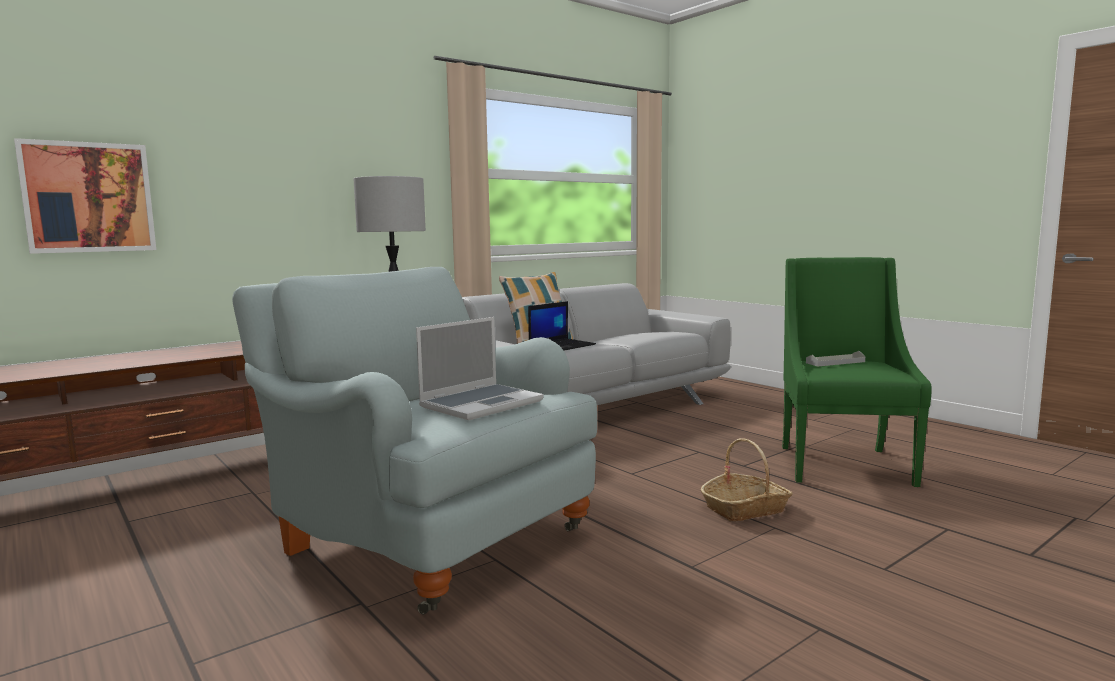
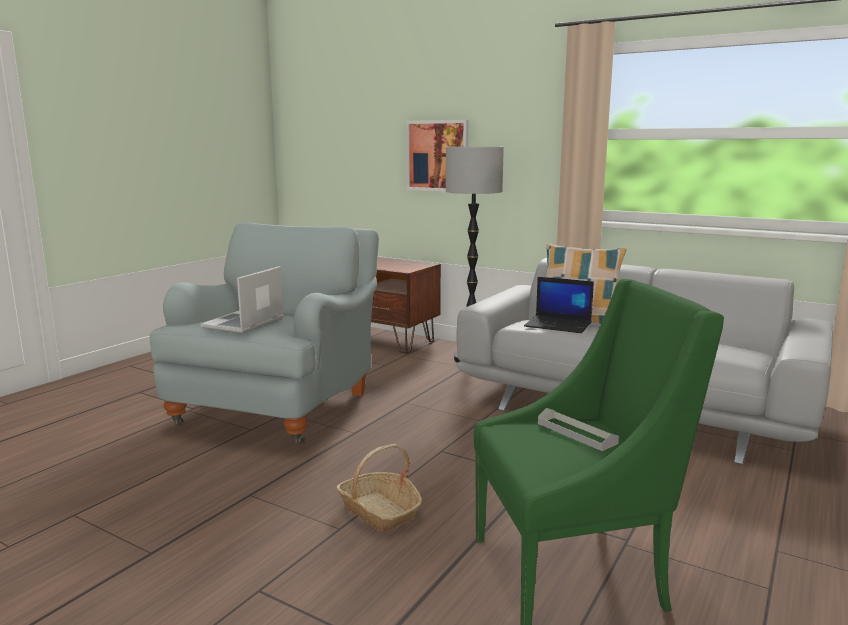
camera: 70 degrees right, 5 degrees up
picture [14,138,156,254] -> picture moved to [406,120,469,192]
laptop [416,317,544,420] -> laptop turned 90 degrees clockwise [200,266,284,334]

